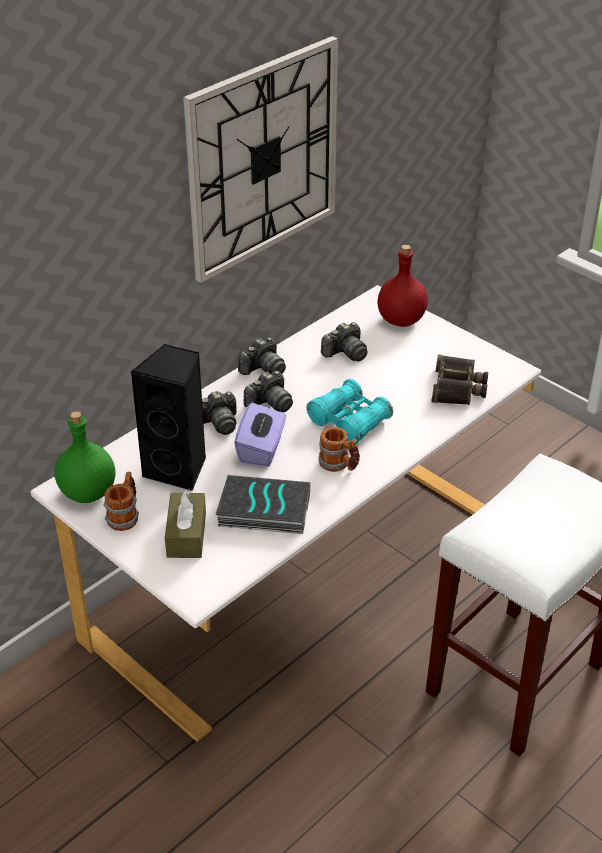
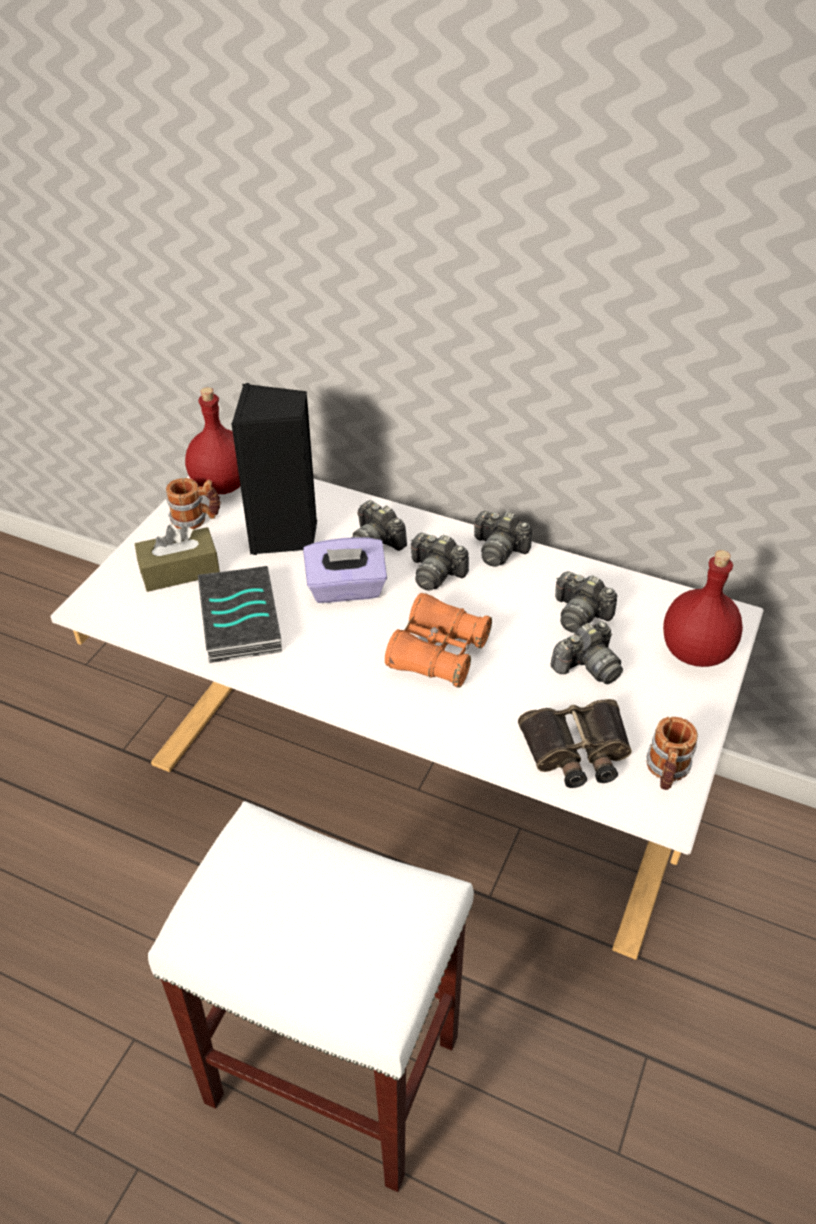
camera: 70 degrees right, 5 degrees up
green bottle [54,411,115,503] -> red bottle [185,387,240,494]
wall clock [183,36,338,283] -> none
turquoise binoculars [307,379,393,444] -> orange binoculars [385,593,492,688]
mug [319,427,360,472] -> mug moved to [647,717,698,790]
none -> camera [550,621,623,684]

